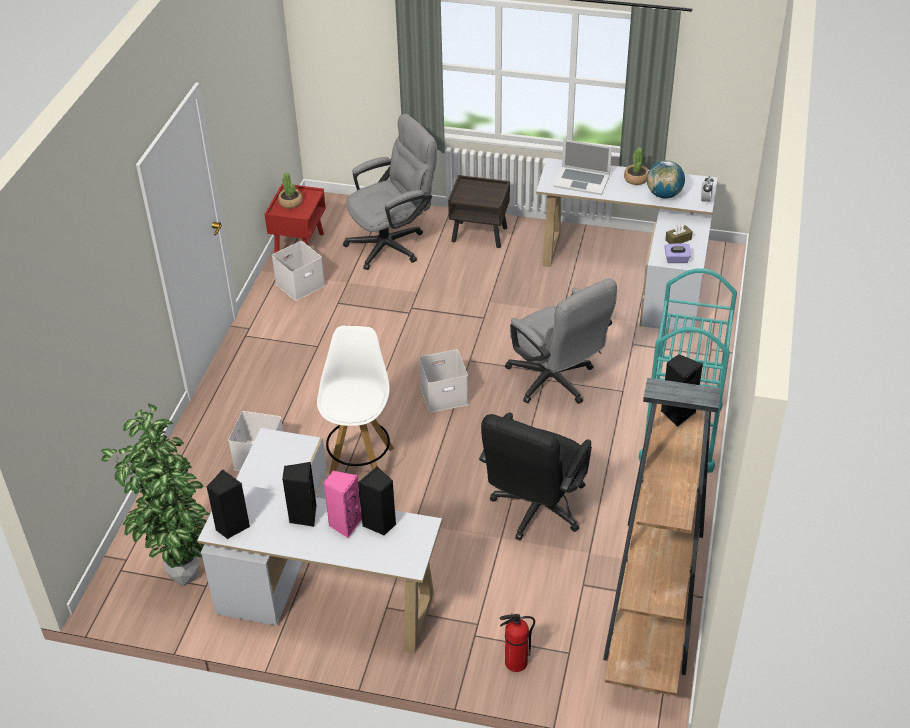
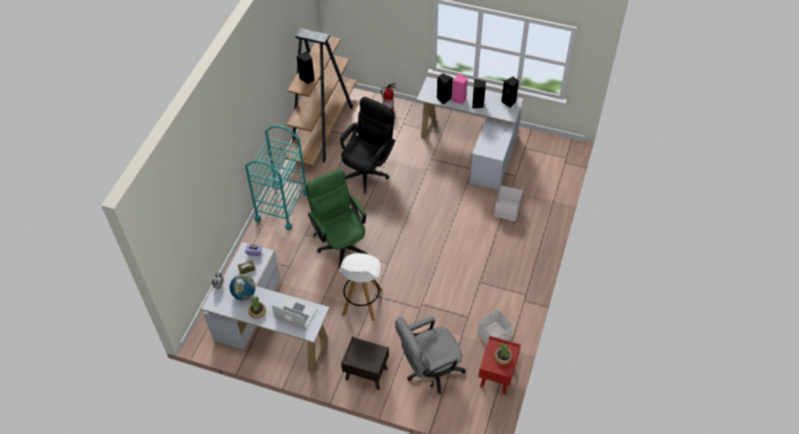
camera: 175 degrees left, 10 degrees up
potted plant [101,404,210,586] -> none
white stool [317,325,394,475] -> white stool moved to [339,253,383,321]
white storage box [419,349,468,413] -> none
grey office chair [505,279,617,404] -> green office chair [306,169,367,270]

